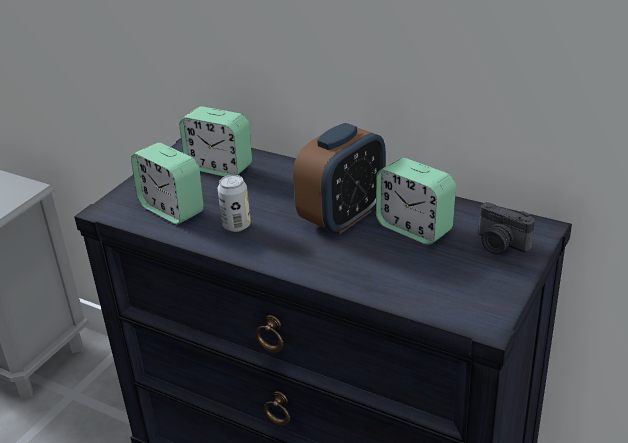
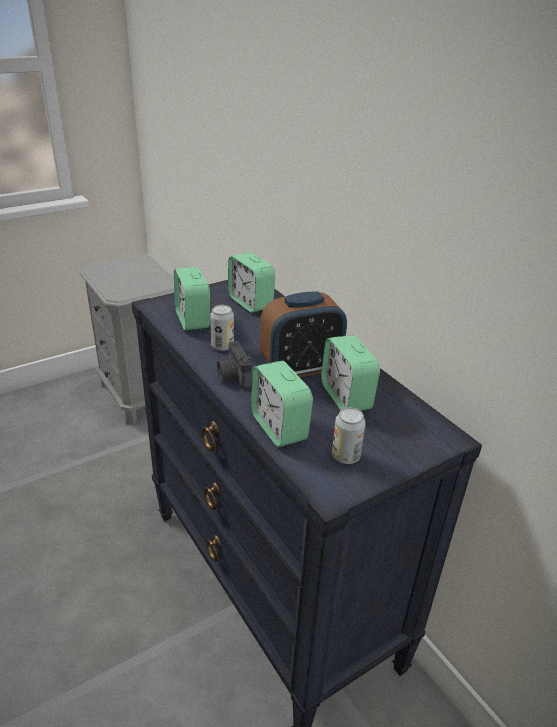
camera: 25 degrees right, 0 degrees up
camera [479,202,535,254] -> camera moved to [217,341,252,389]
none -> alarm clock [251,361,313,447]
none -> can [332,407,366,464]

